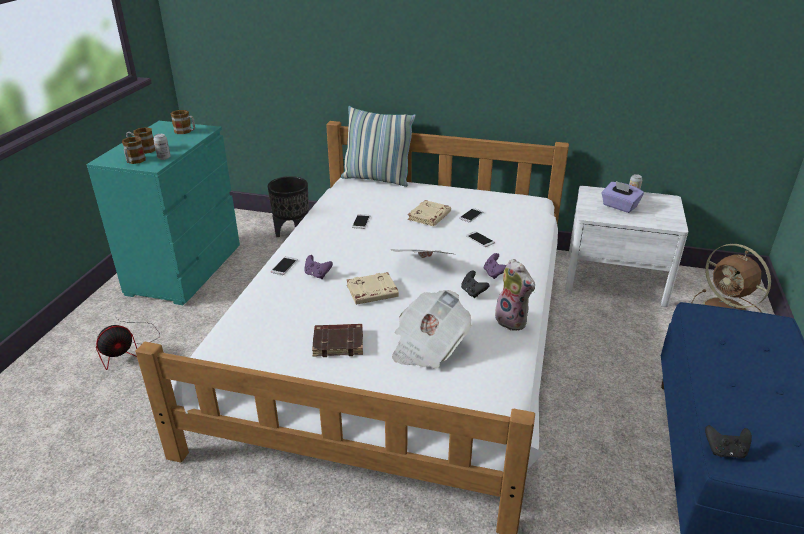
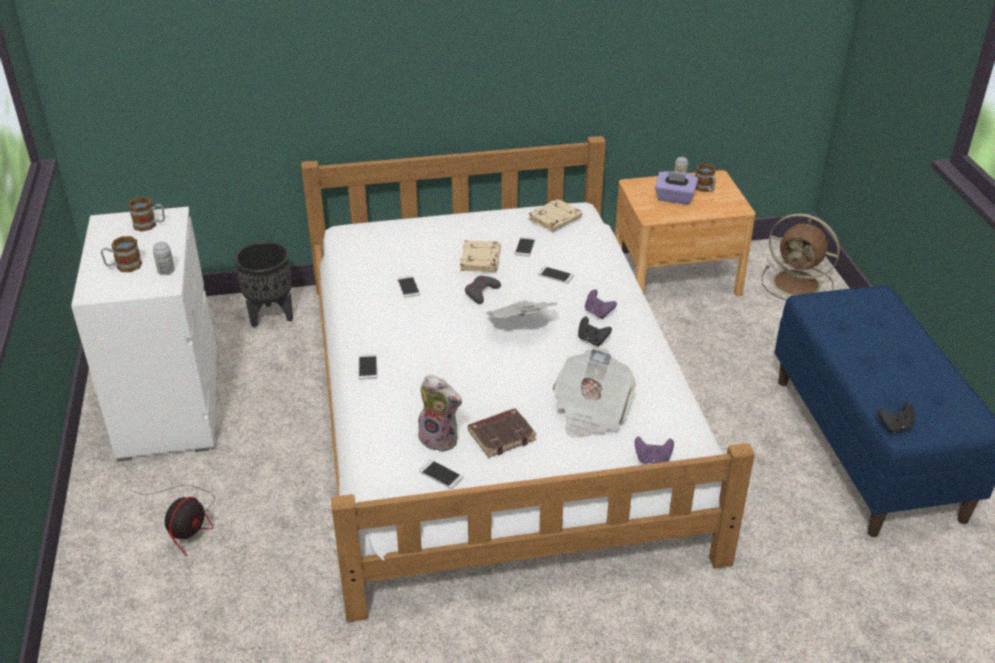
camera: 25 degrees left, 5 degrees up
turquoise dresser [86,121,240,305] -> white dresser [71,207,217,462]
mug [122,137,146,164] -> mug moved to [695,164,716,192]
purple game controller [304,255,333,279] -> purple game controller moved to [635,436,674,464]
pillow [341,106,416,187] -> none
beige book [347,272,399,305] -> beige book moved to [529,199,582,232]
plush toy [495,259,535,331] -> plush toy moved to [418,375,462,452]
white nightstand [565,186,688,307] -> brown nightstand [615,170,756,296]
none -> phone [419,460,463,489]
none -> grey game controller [465,276,501,304]

